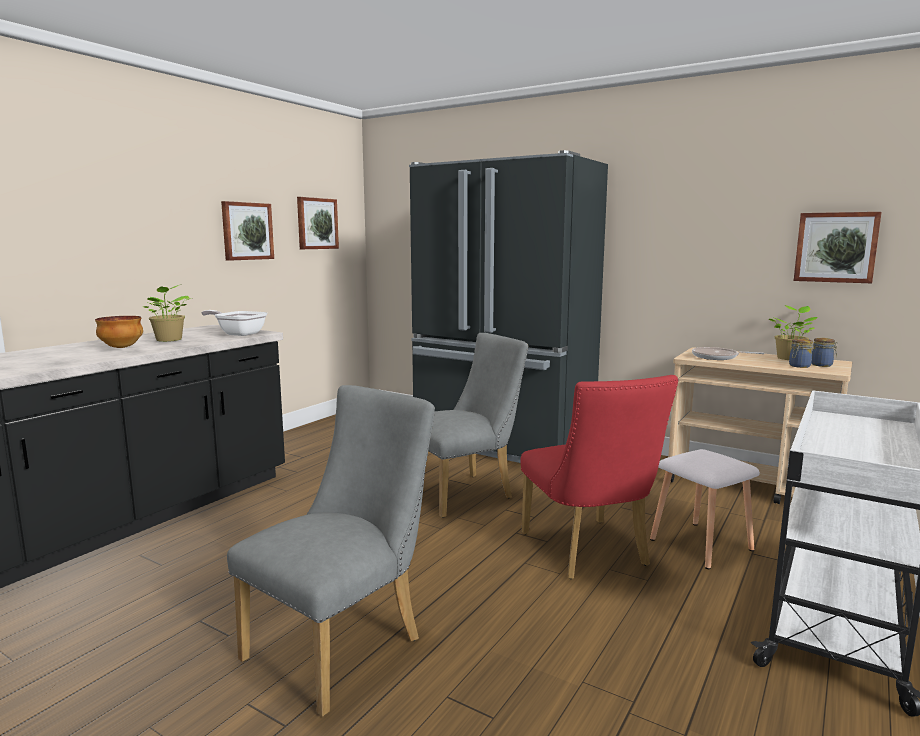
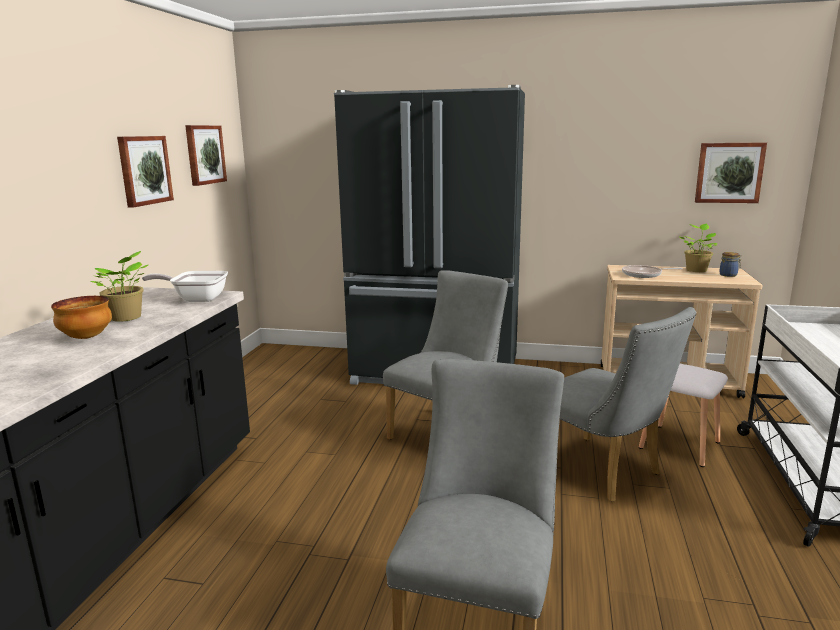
camera: 20 degrees left, 5 degrees up
red chair [521,375,678,579] -> grey chair [560,307,696,502]
jar [789,338,813,368] -> none

